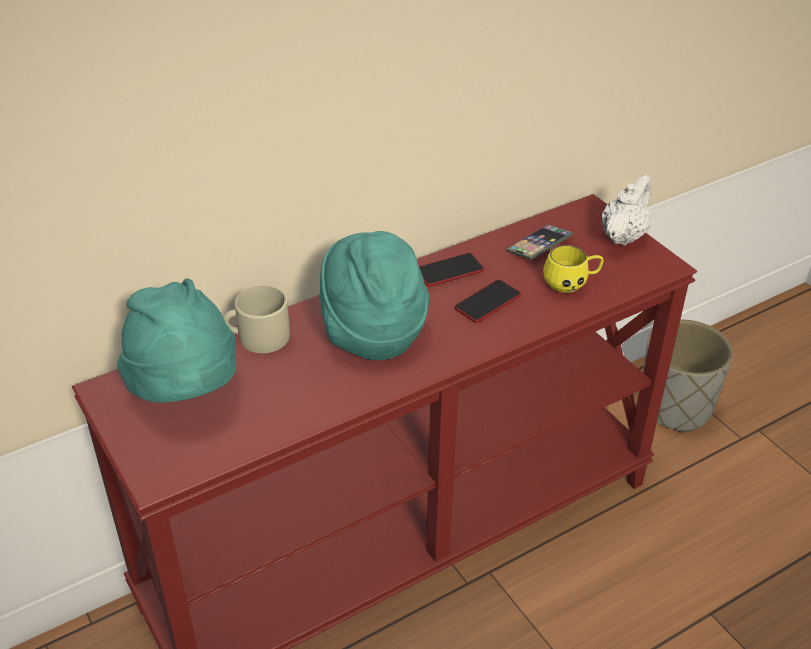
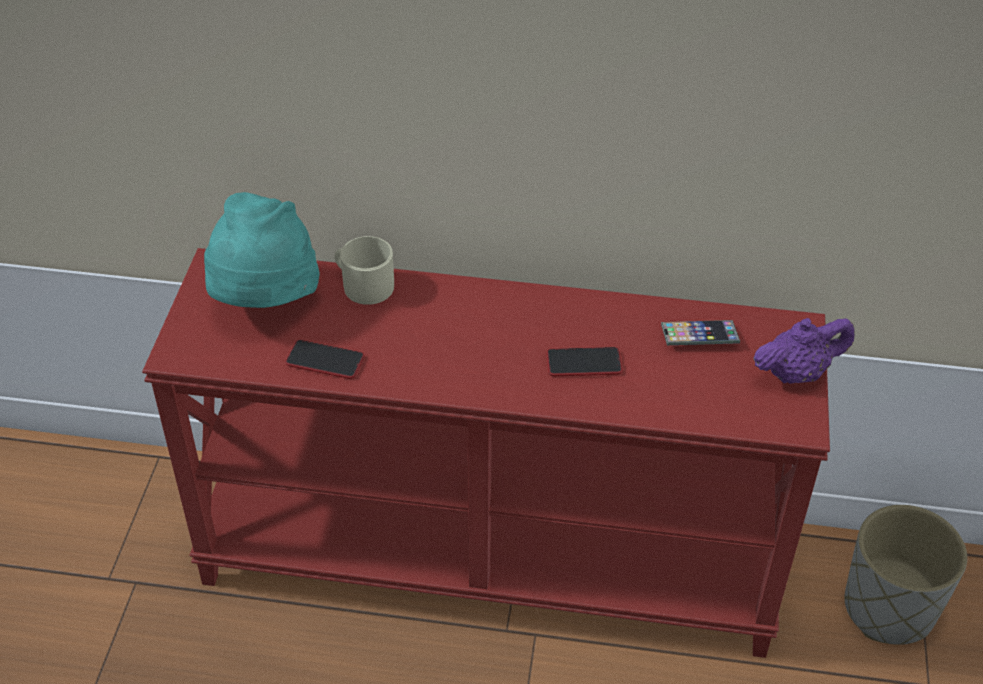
camera: 40 degrees right, 5 degrees up
turquoise hat [320,231,429,360] -> none
phone [419,253,484,286] -> phone moved to [285,340,364,379]
yellow mug [543,245,604,293] -> none
white teapot [601,175,652,246] -> purple teapot [753,318,855,384]

